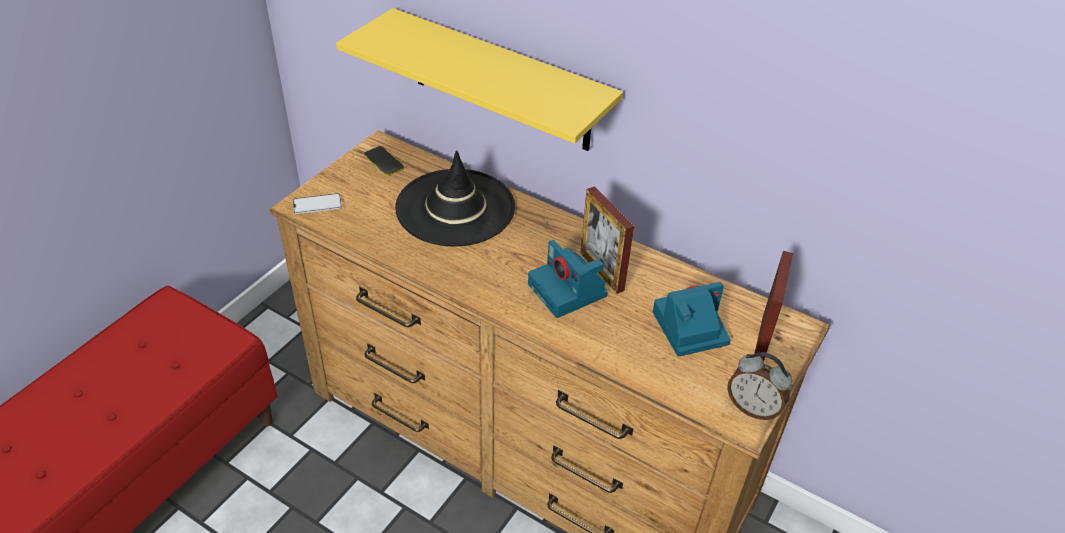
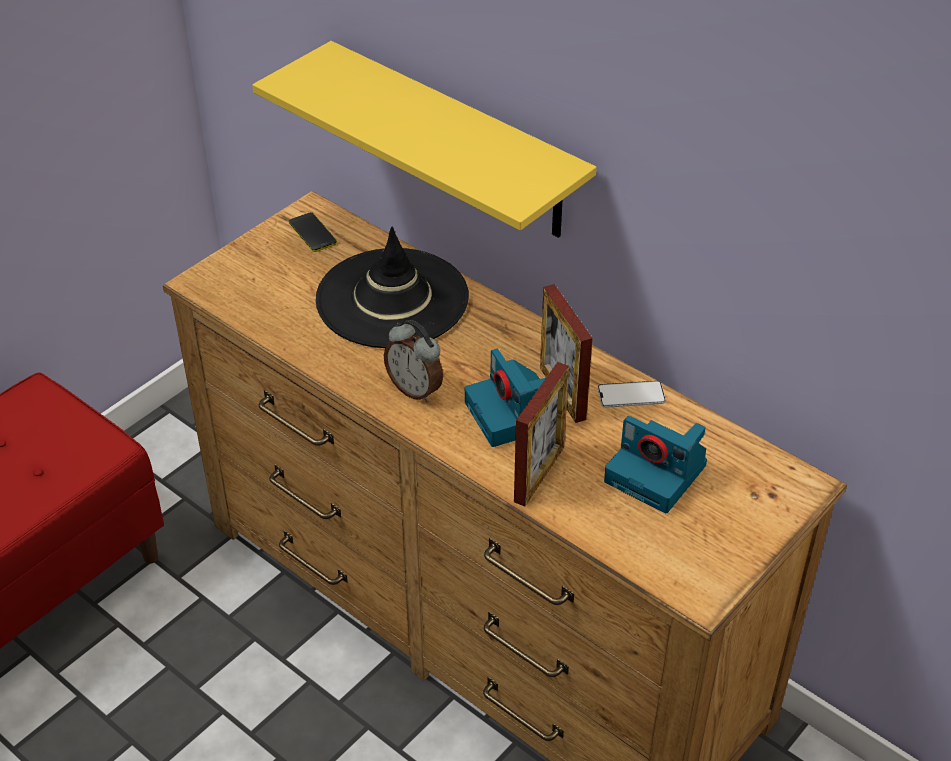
camera: 10 degrees right, 0 degrees up
phone [293,193,342,214] -> phone moved to [598,381,666,408]
camera [653,282,731,356] -> camera turned 135 degrees counterclockwise [604,416,707,513]
alarm clock [727,352,792,421] -> alarm clock moved to [384,320,443,402]
picture frame [754,251,793,361] -> picture frame moved to [514,362,569,506]

